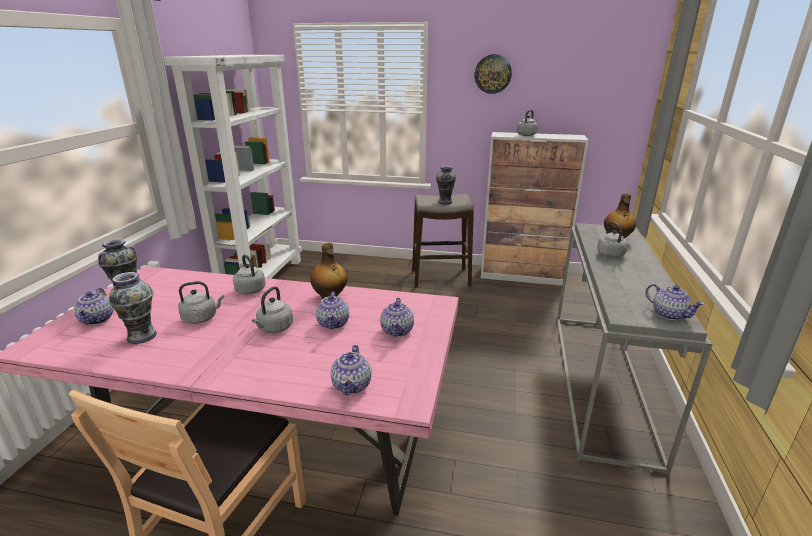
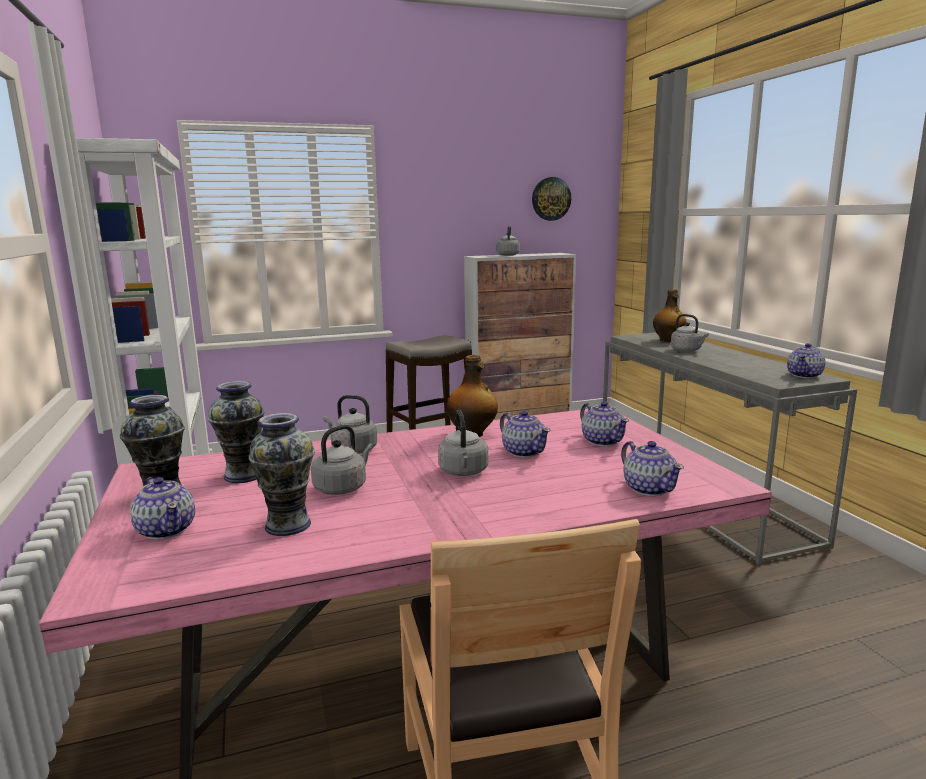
camera: 30 degrees left, 10 degrees down
vase [436,166,456,205] -> vase moved to [208,381,264,483]
wall clock [474,54,512,94] -> wall clock moved to [532,177,571,221]
teapot [645,284,705,320] -> teapot turned 105 degrees clockwise [787,343,826,378]

